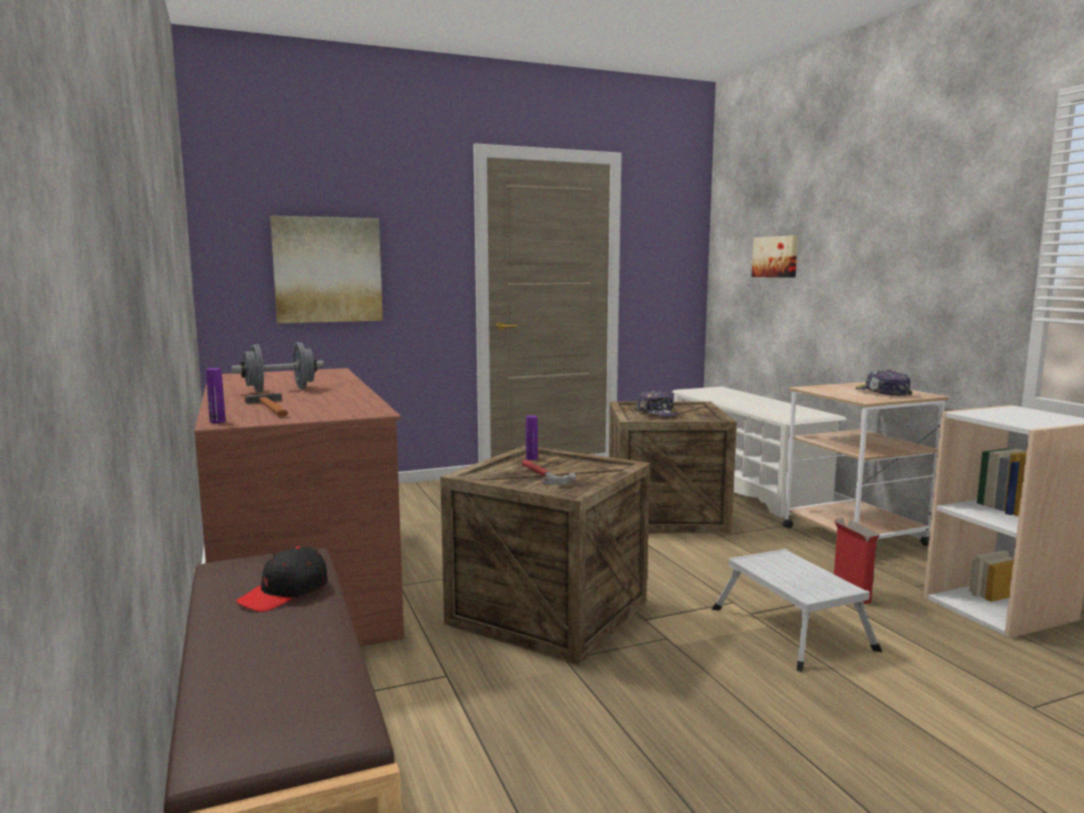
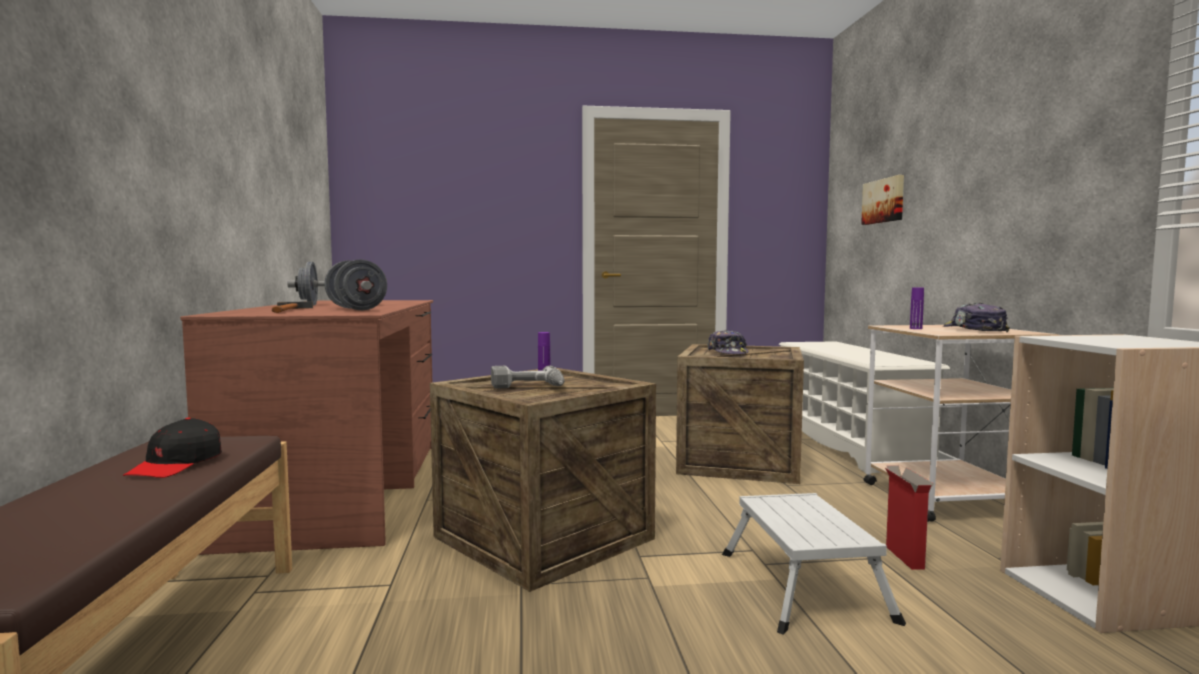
camera: 15 degrees right, 5 degrees down
purple bottle [206,368,226,423] -> purple bottle moved to [910,287,924,329]
black cap [236,546,328,612] -> black cap turned 45 degrees counterclockwise [123,418,222,478]
picture [270,216,383,323] -> none
hammer [522,460,576,485] -> power drill [491,365,565,389]
none -> grey dumbbell [324,260,387,310]

